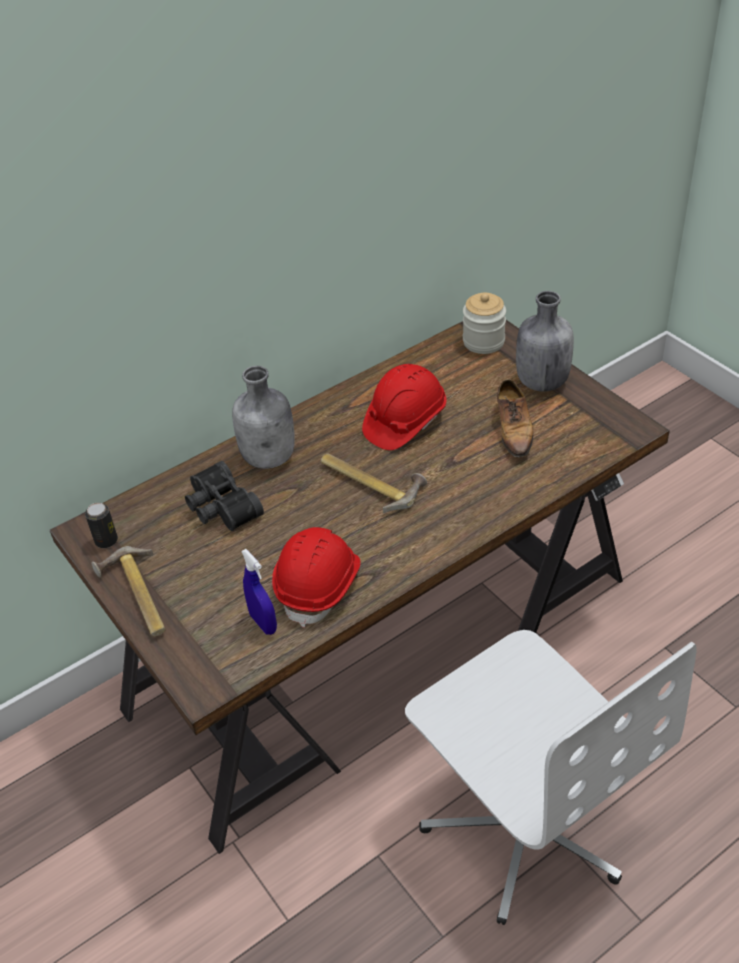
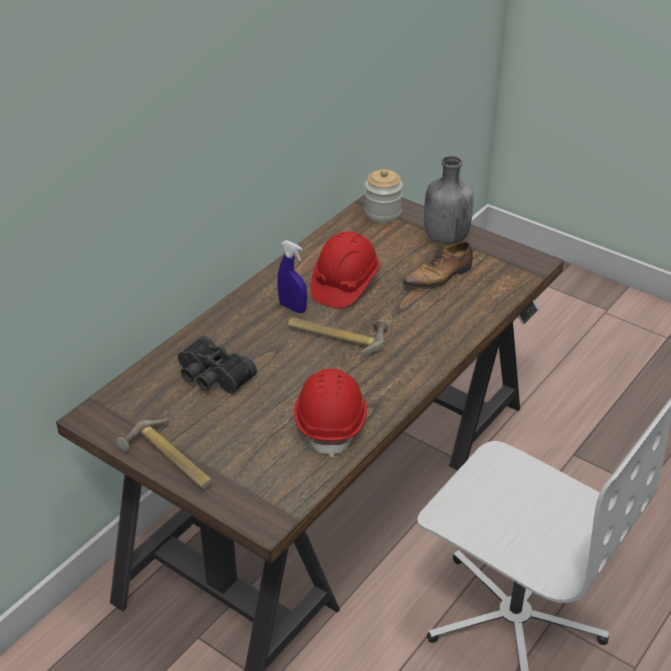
camera: 20 degrees left, 5 degrees down
can [85,502,118,548] -> none
grey bottle [232,366,295,469] -> none
blue spray bottle [241,549,277,635] -> blue spray bottle moved to [277,240,307,313]
shoe [497,379,533,458] -> shoe turned 75 degrees clockwise [402,241,473,289]

